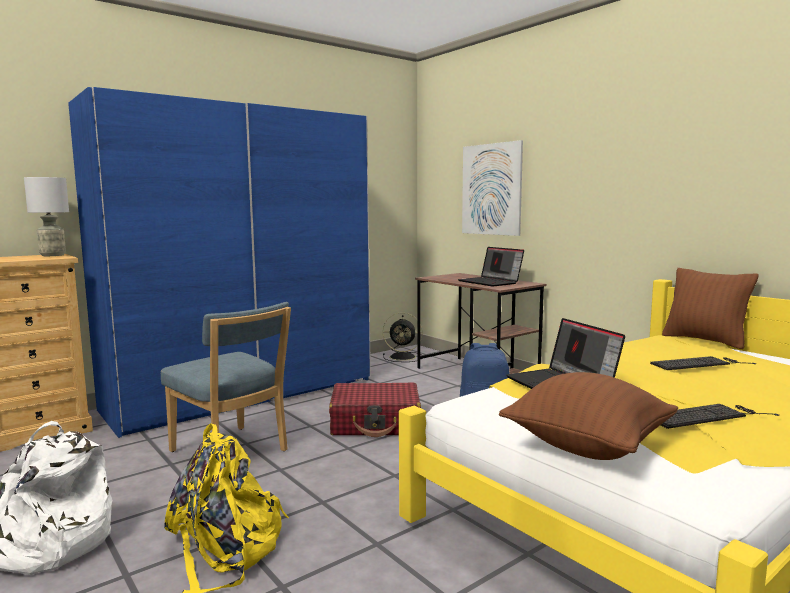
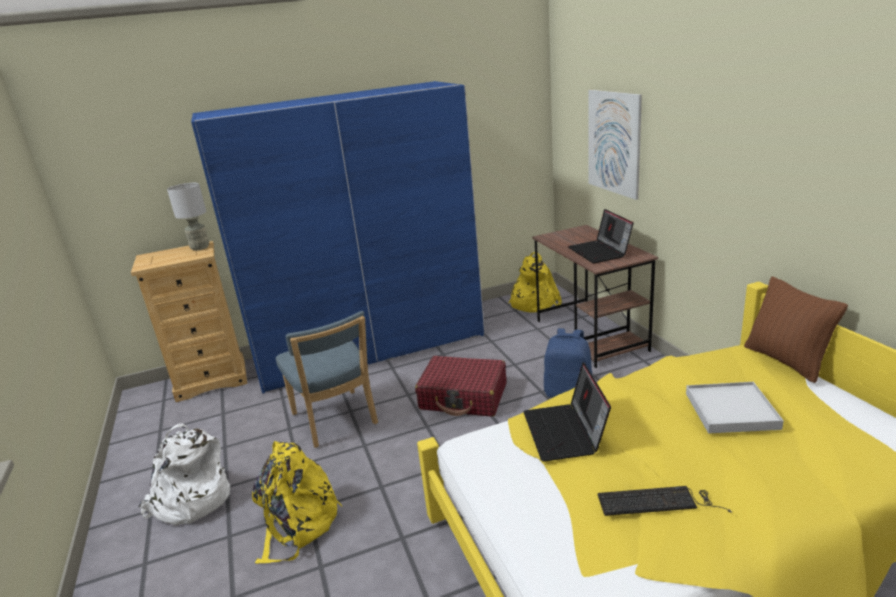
camera: 20 degrees right, 15 degrees up
black fan [383,313,423,362] -> yellow backpack [509,252,562,312]
brown pillow [499,372,678,460] -> none
keyboard [650,356,756,370] -> white tray [686,382,784,433]

